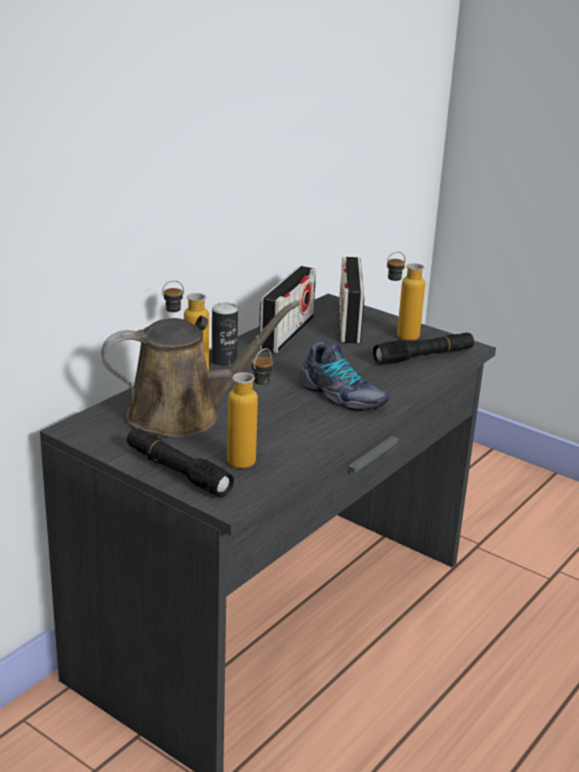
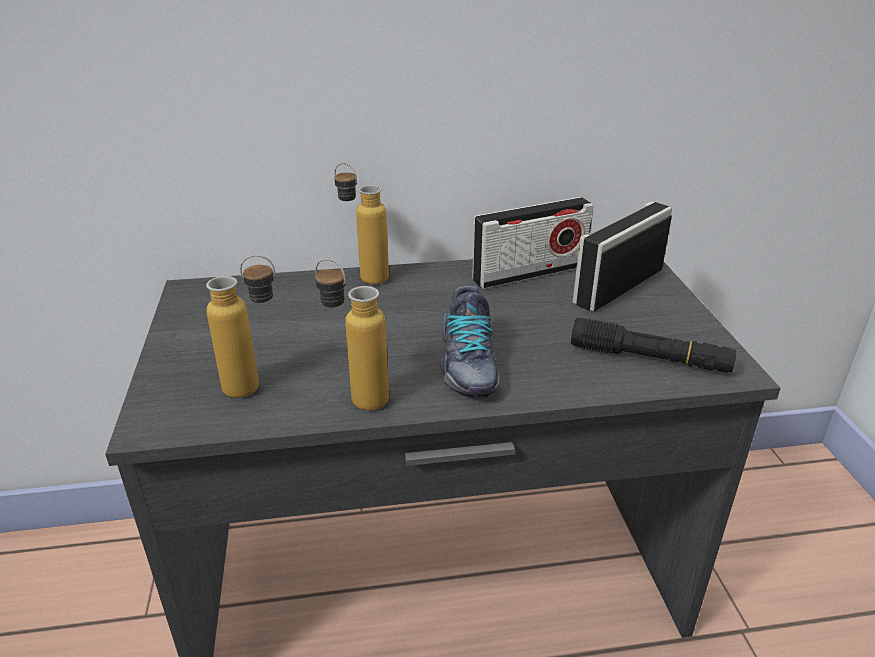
camera: 45 degrees right, 5 degrees up
brown watering can [101,300,301,438] -> none
black flashlight [127,428,234,497] -> none
can [212,303,238,366] -> none
bottle [387,251,425,341] -> bottle moved to [315,258,389,410]

